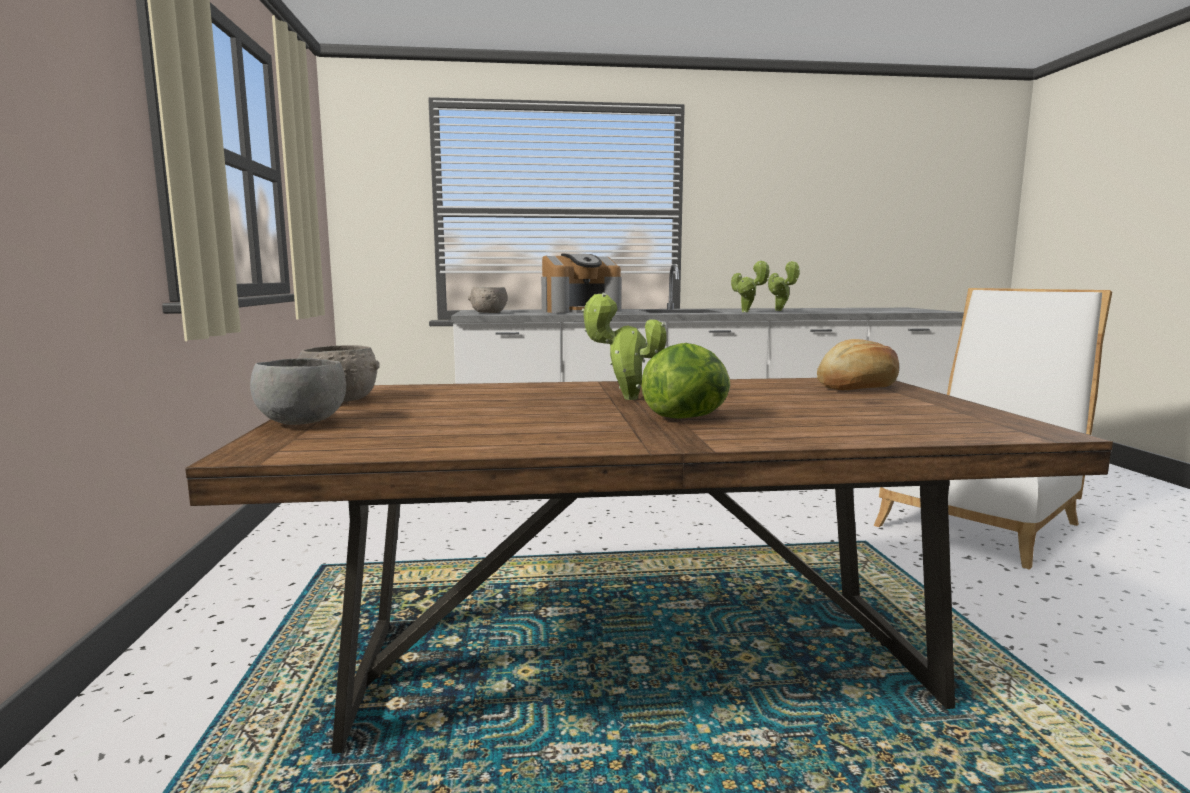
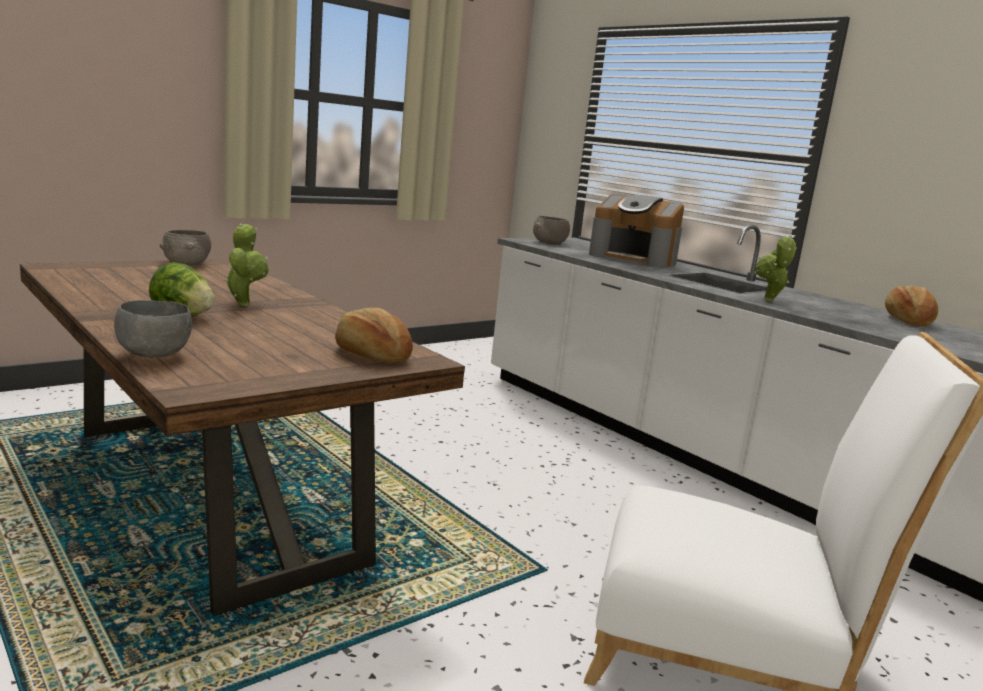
camera: 55 degrees right, 5 degrees up
grey bowl [250,358,346,425] -> grey bowl moved to [114,300,192,358]
potted plant [768,261,800,311] -> none
none -> bread [885,286,938,326]

